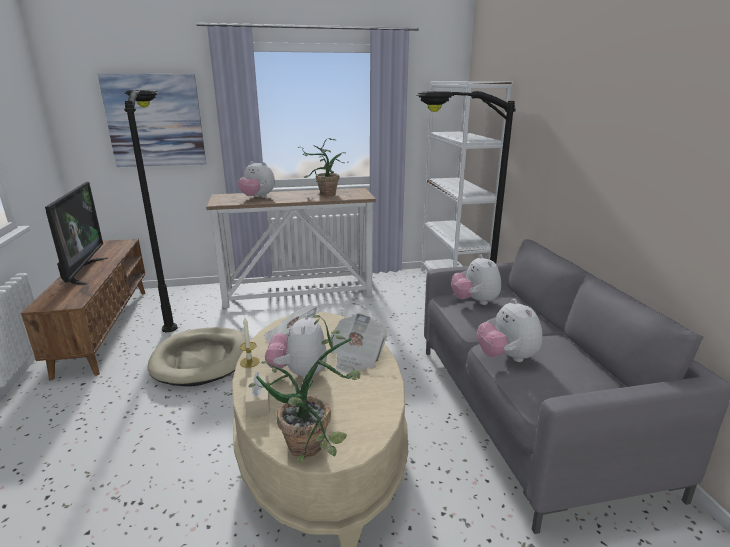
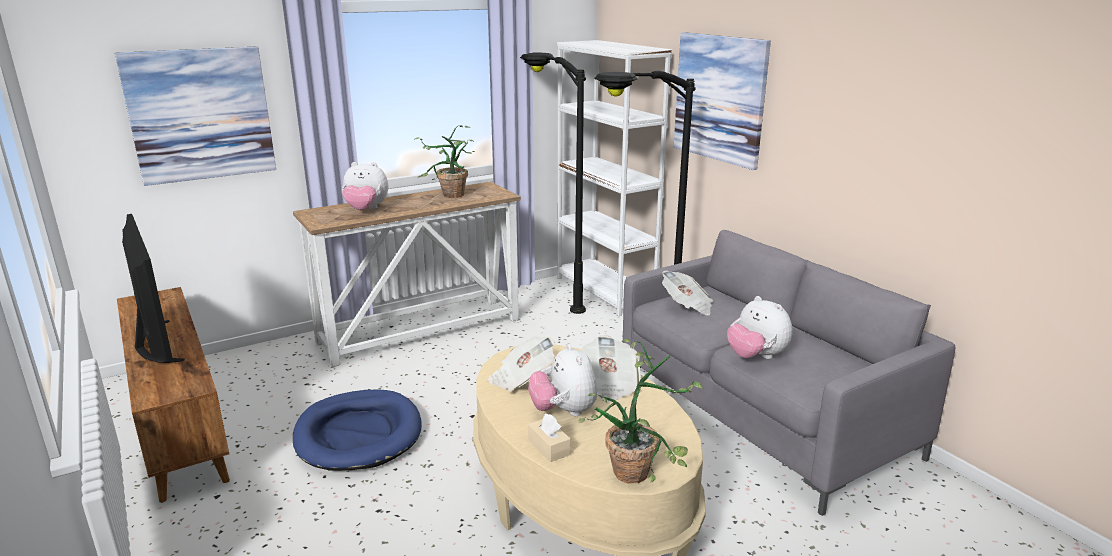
camera: 20 degrees left, 0 degrees up
black floor lamp [124,90,178,332] -> black floor lamp moved to [520,53,586,314]
beige dog bed [147,327,245,387] -> blue dog bed [293,389,422,470]
candle [240,317,260,368] -> none
plush toy [451,254,501,305] -> newspaper [662,270,713,316]
none -> picture [674,32,771,170]

